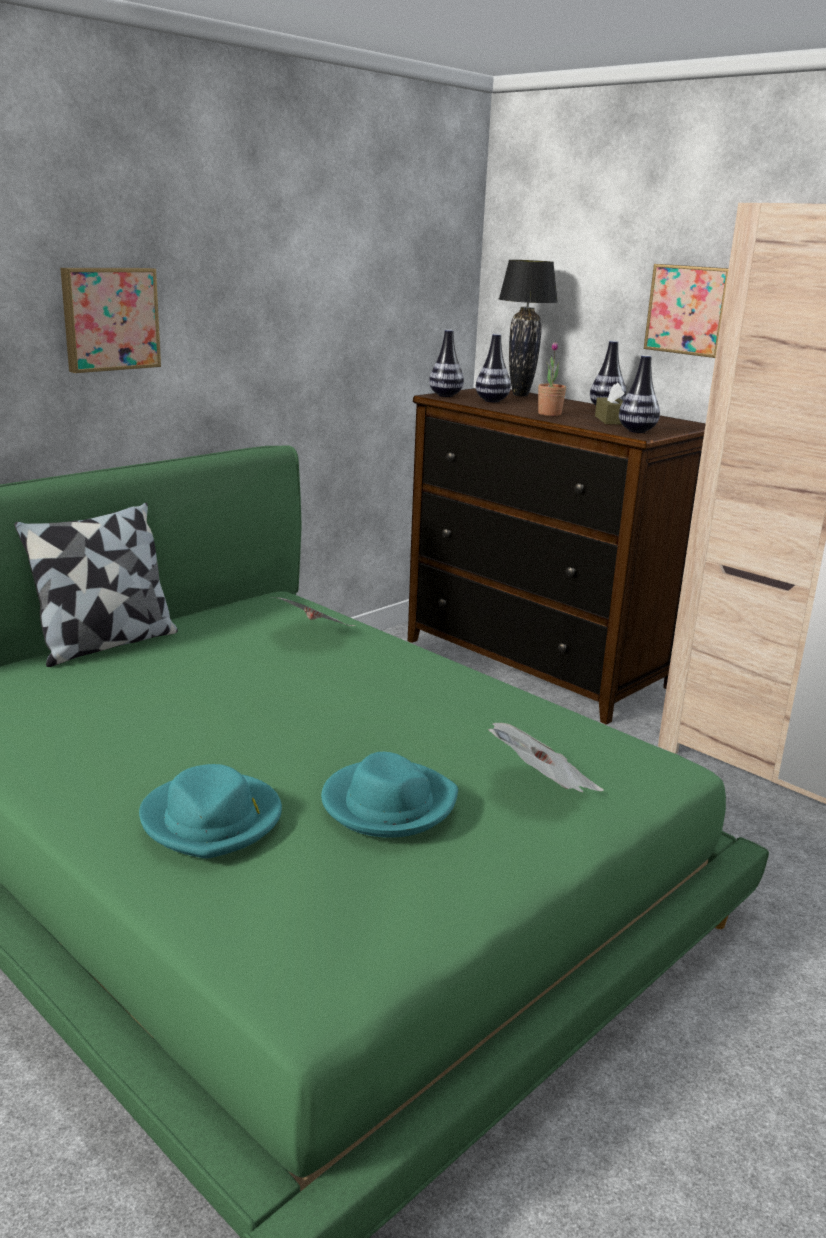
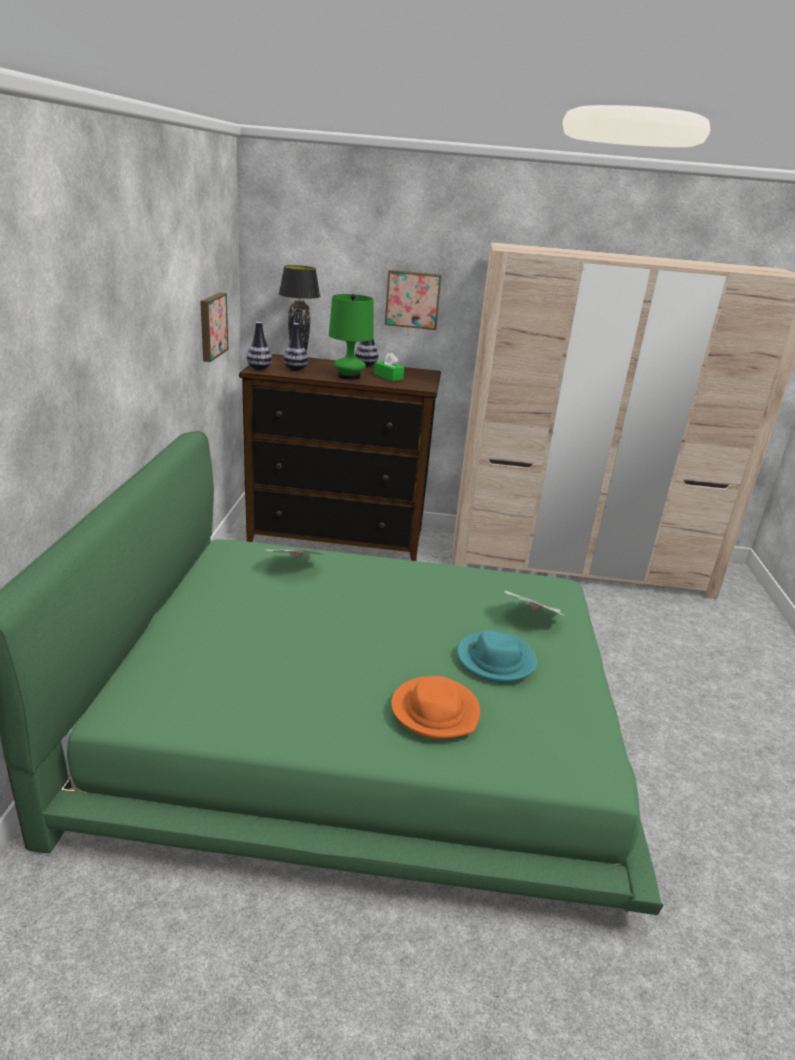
camera: 40 degrees left, 5 degrees up
pillow [14,503,178,667] -> none
picture [60,268,161,373] -> picture moved to [200,293,228,362]
turquoise hat [139,764,282,859] -> orange hat [391,676,480,739]
potted plant [538,342,566,416] -> green table lamp [329,294,374,380]
brown tissue box [595,382,625,425] -> green tissue box [374,353,404,381]
vase [619,355,660,433] -> none

